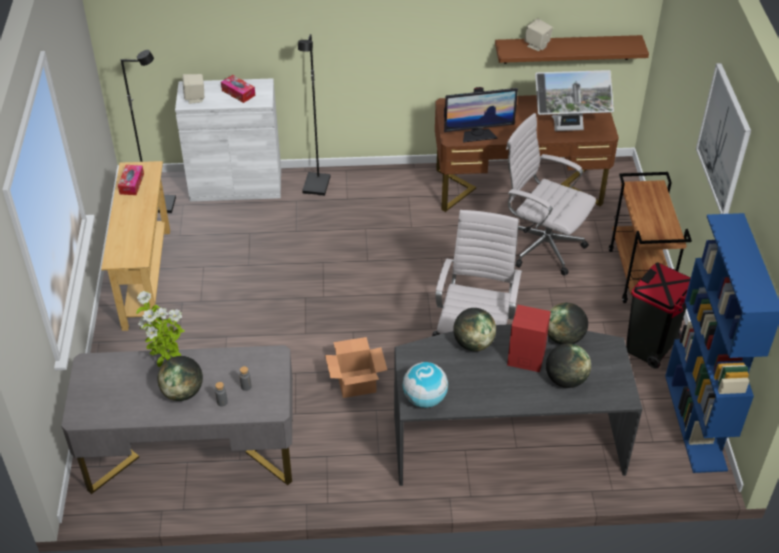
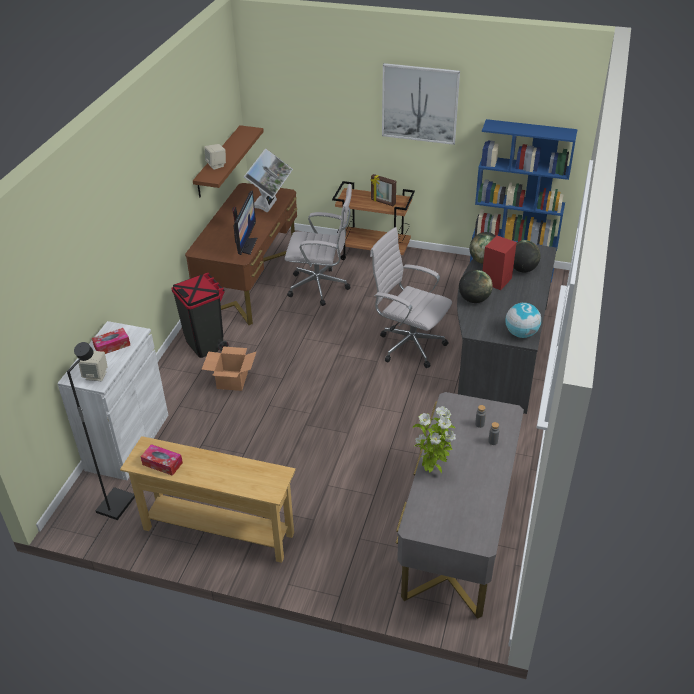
camera: 70 degrees left, 5 degrees down
globe [157,356,203,401] -> none
black floor lamp [298,34,331,196] -> none
cardboard box [325,337,387,398] -> cardboard box moved to [201,346,256,391]
white office chair [506,113,596,276] -> white office chair turned 135 degrees counterclockwise [285,184,352,306]
black trash can [627,262,691,369] -> black trash can moved to [172,273,229,358]
none -> picture frame [371,174,396,207]

